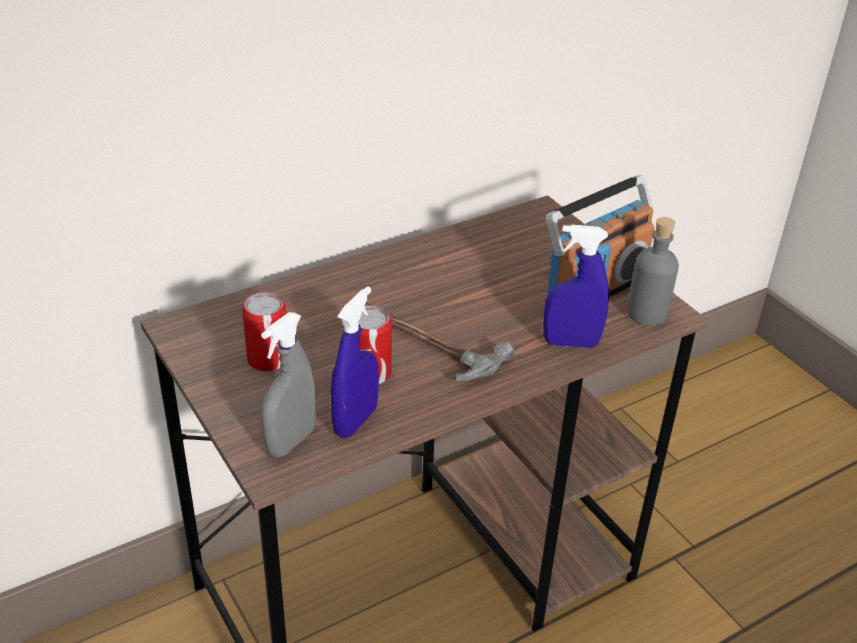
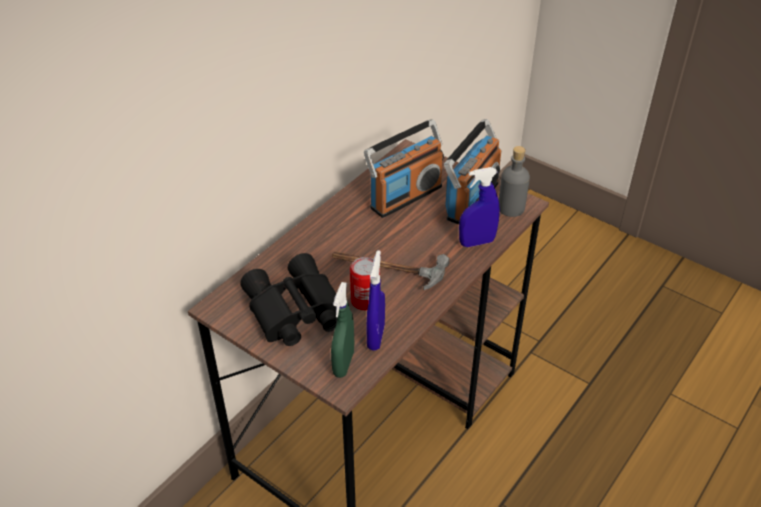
camera: 20 degrees left, 5 degrees up
can [242,292,287,372] -> black binoculars [240,253,337,346]
grey spray bottle [261,312,316,458] -> green spray bottle [331,282,354,378]
none -> radio [364,119,444,218]

